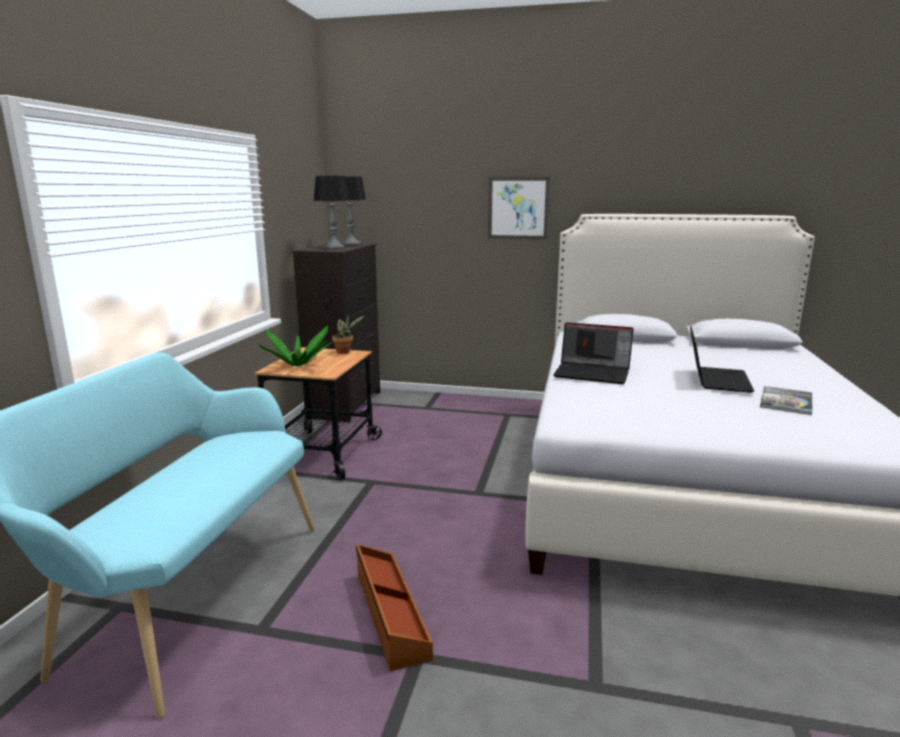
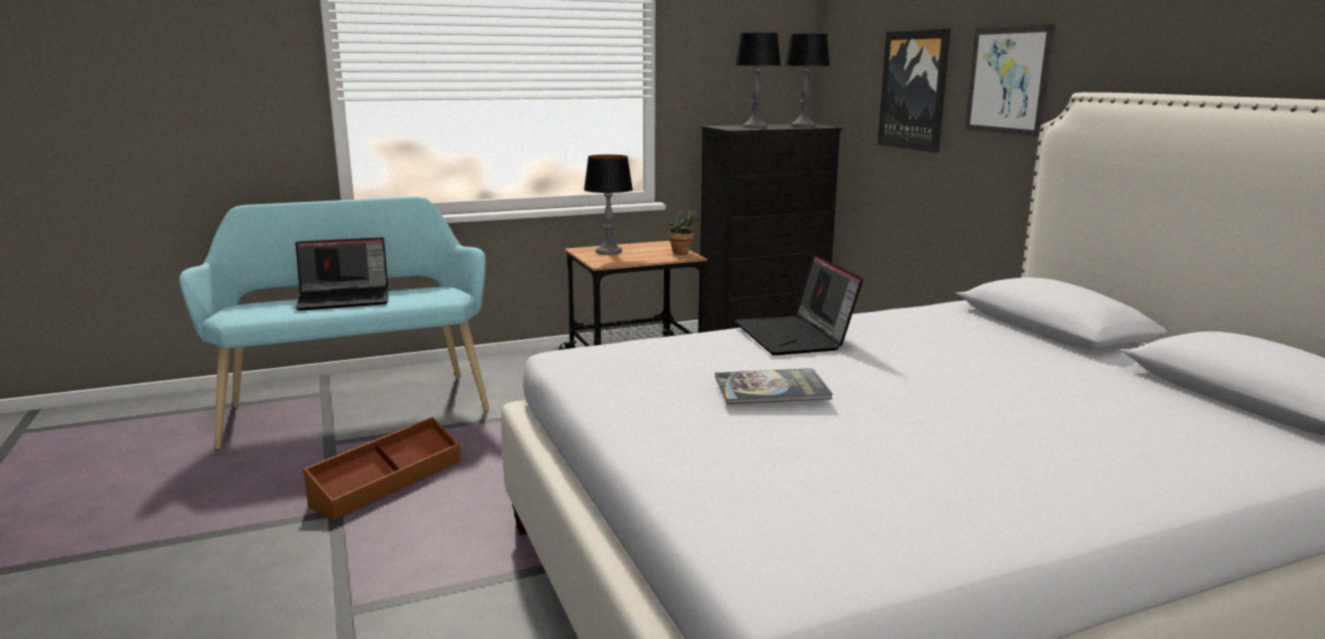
camera: 55 degrees right, 0 degrees up
potted plant [258,326,332,366] -> table lamp [584,155,633,255]
laptop [690,327,754,393] -> laptop moved to [295,237,388,311]
book [760,386,812,415] -> book moved to [715,368,833,404]
none -> picture [878,28,951,153]

